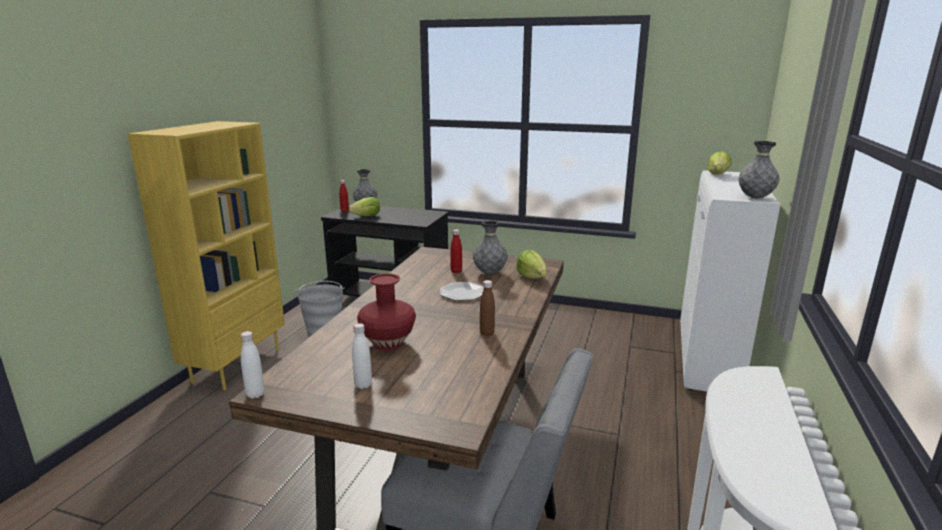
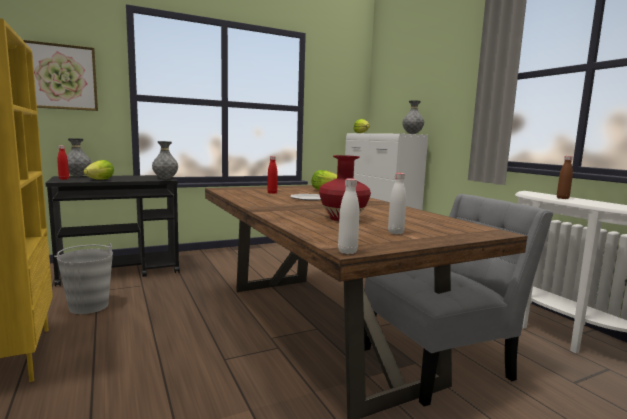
camera: 45 degrees left, 10 degrees down
grey vase [473,220,508,274] -> grey vase moved to [152,141,178,179]
brown bottle [480,280,495,336] -> brown bottle moved to [557,156,573,199]
none -> picture [23,40,98,111]

